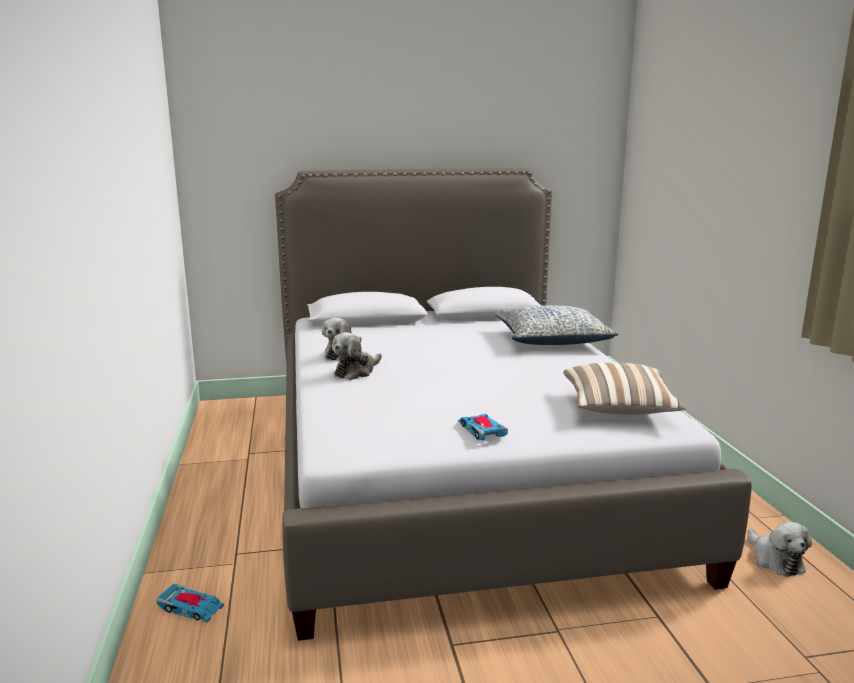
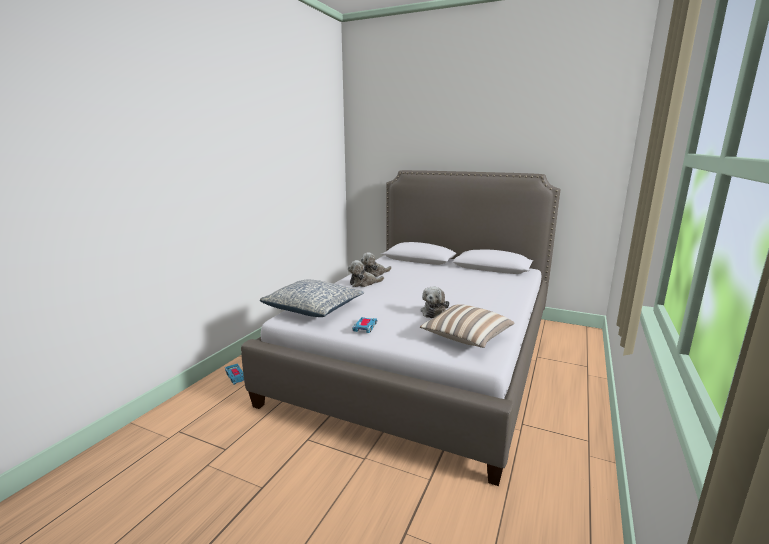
camera: 35 degrees right, 0 degrees up
pillow [495,305,618,345] -> pillow moved to [260,279,365,317]
plush toy [747,522,812,577] -> plush toy moved to [420,287,449,318]

